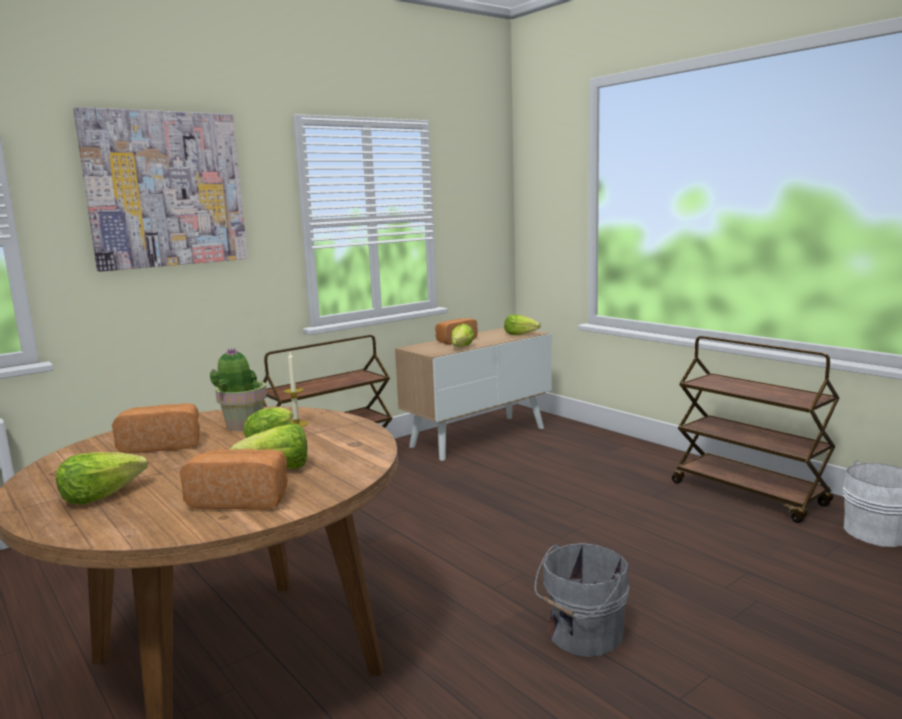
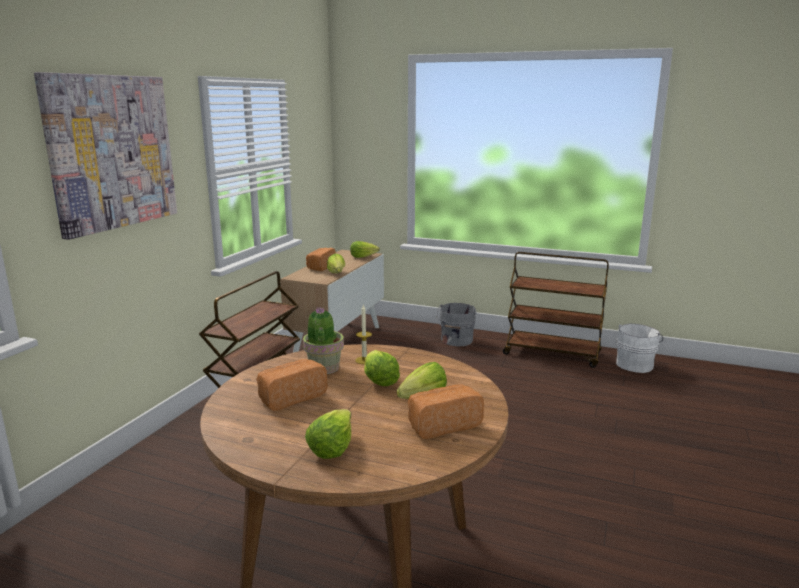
camera: 30 degrees left, 5 degrees up
grey bucket [534,543,630,657] -> grey bucket moved to [437,303,476,346]

